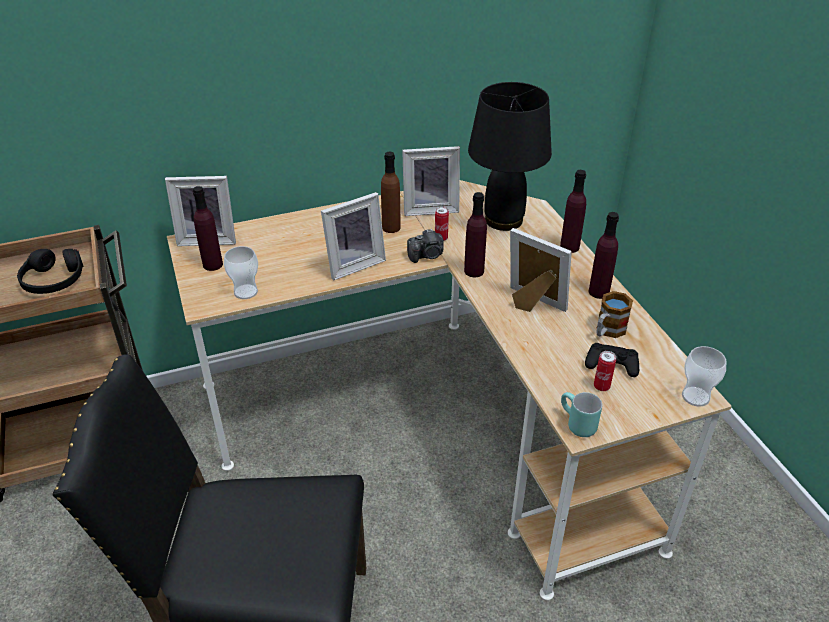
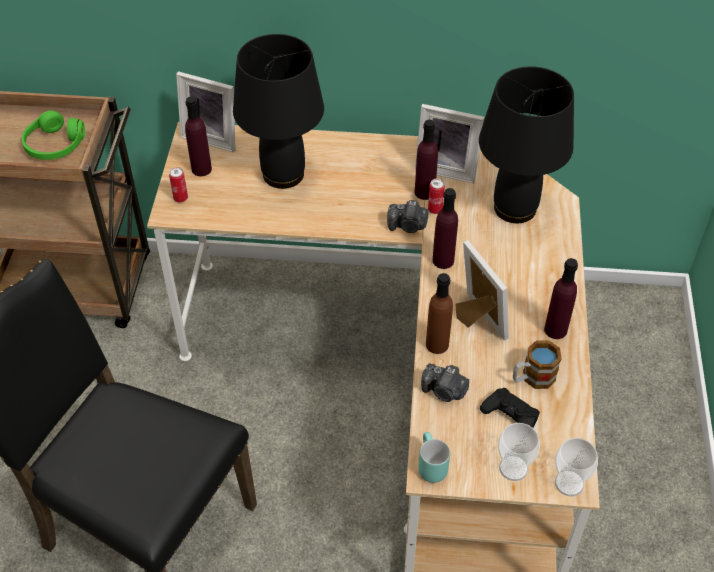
camera: 25 degrees right, 10 degrees up
black headphones [17,249,83,294] -> green headphones [22,111,85,160]
cup [224,246,258,299] -> cup moved to [498,423,540,481]
picture frame [321,192,386,280] -> none
brown bottle [381,152,401,233] -> brown bottle moved to [426,273,453,354]
purple bottle [560,170,586,253] -> purple bottle moved to [415,120,438,200]
can [594,351,616,391] -> can moved to [169,167,188,203]
none -> black table lamp [233,34,324,189]
none -> camera [421,364,469,402]

